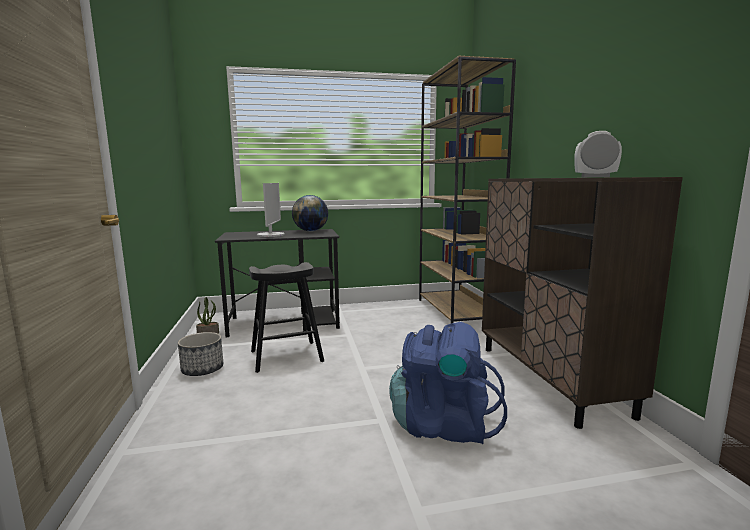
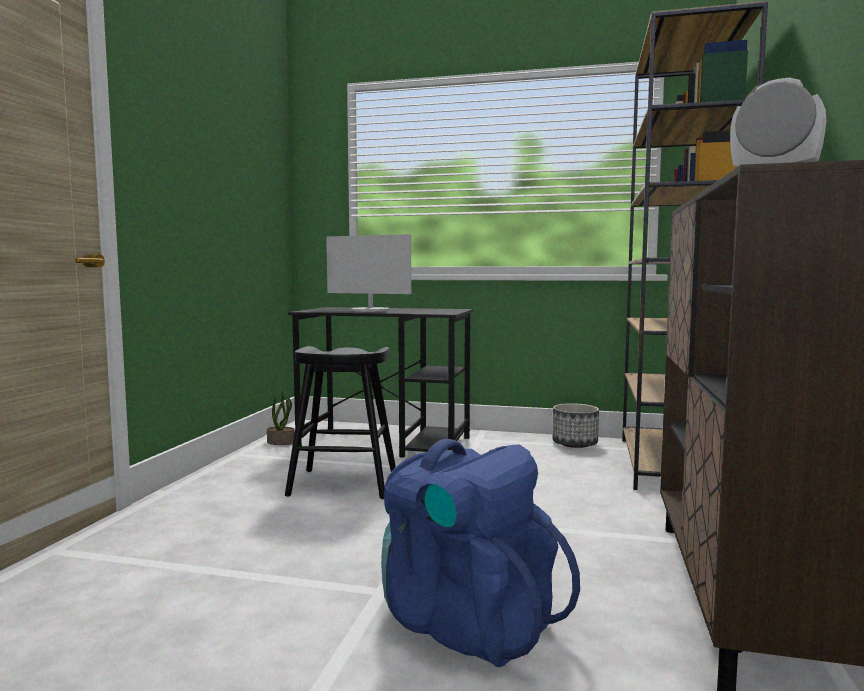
camera: 25 degrees right, 5 degrees down
planter [178,332,223,376] -> planter moved to [552,403,599,448]
monitor [257,183,285,237] -> monitor turned 90 degrees clockwise [326,234,411,312]
globe [292,195,328,231] -> none

